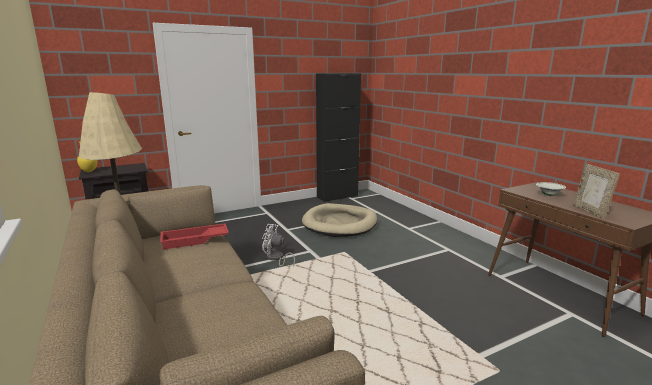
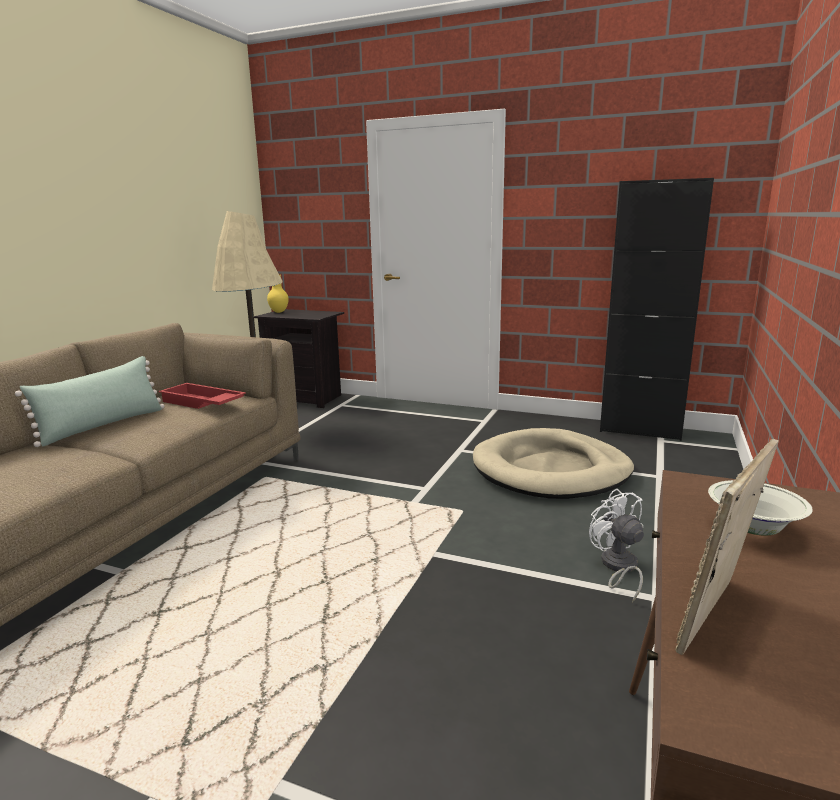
camera: 50 degrees right, 0 degrees up
white fan [262,224,295,267] -> white fan moved to [589,489,644,603]
none -> green pillow [15,356,164,447]

